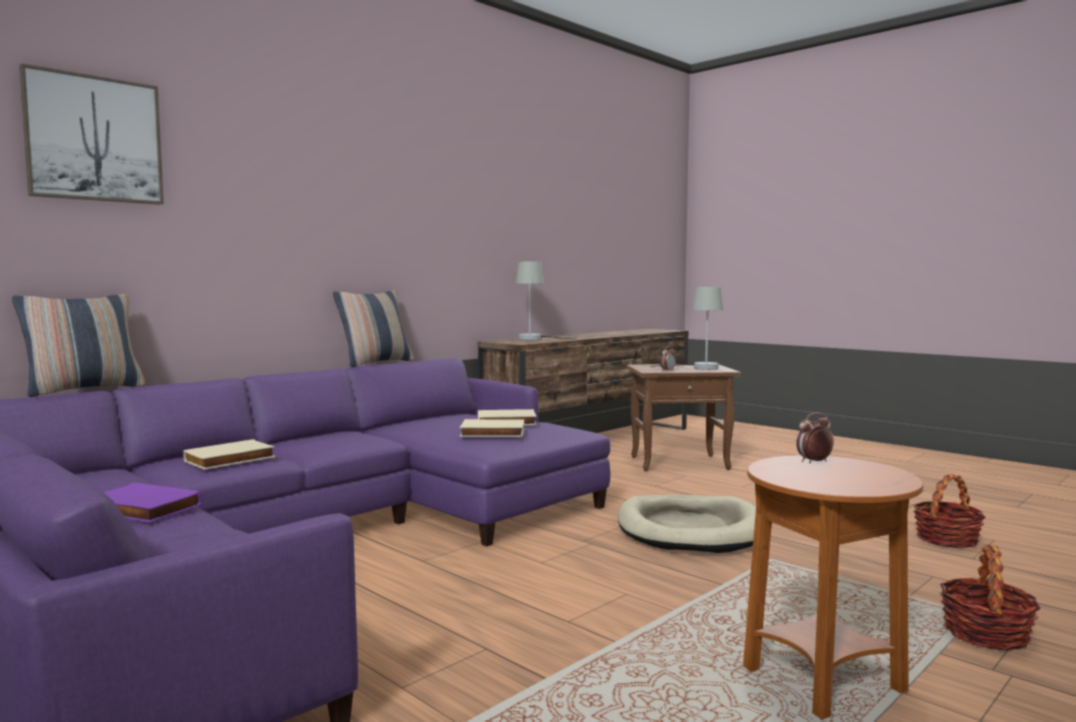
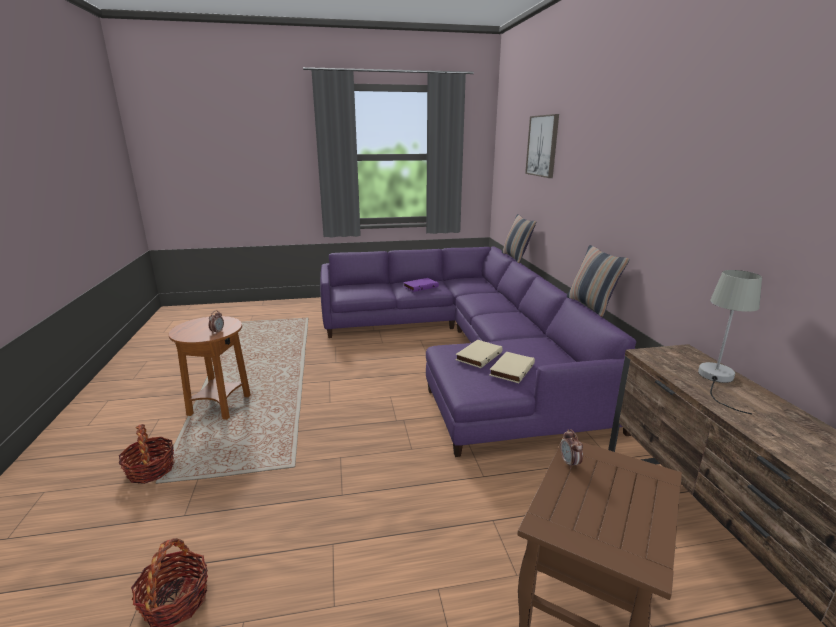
camera: 125 degrees right, 15 degrees up
beige book [183,439,275,469] -> none
beige dog bed [618,495,756,553] -> none
grey table lamp [650,287,723,370] -> none

